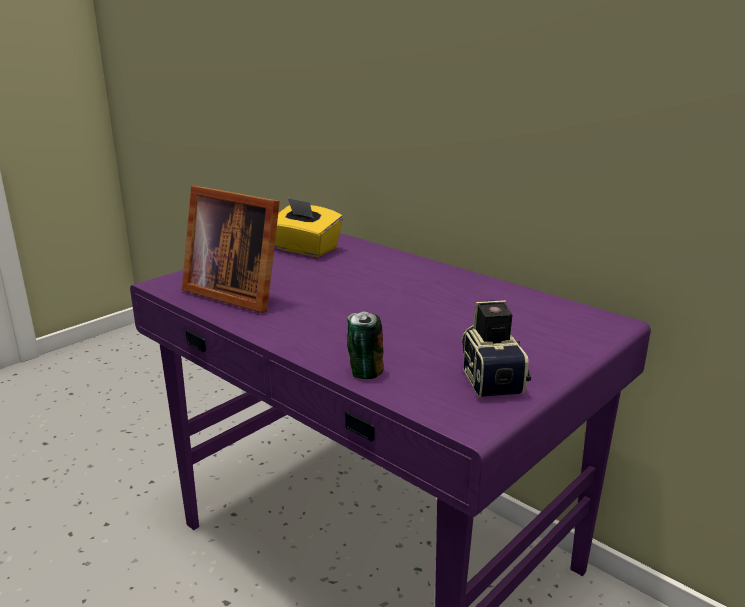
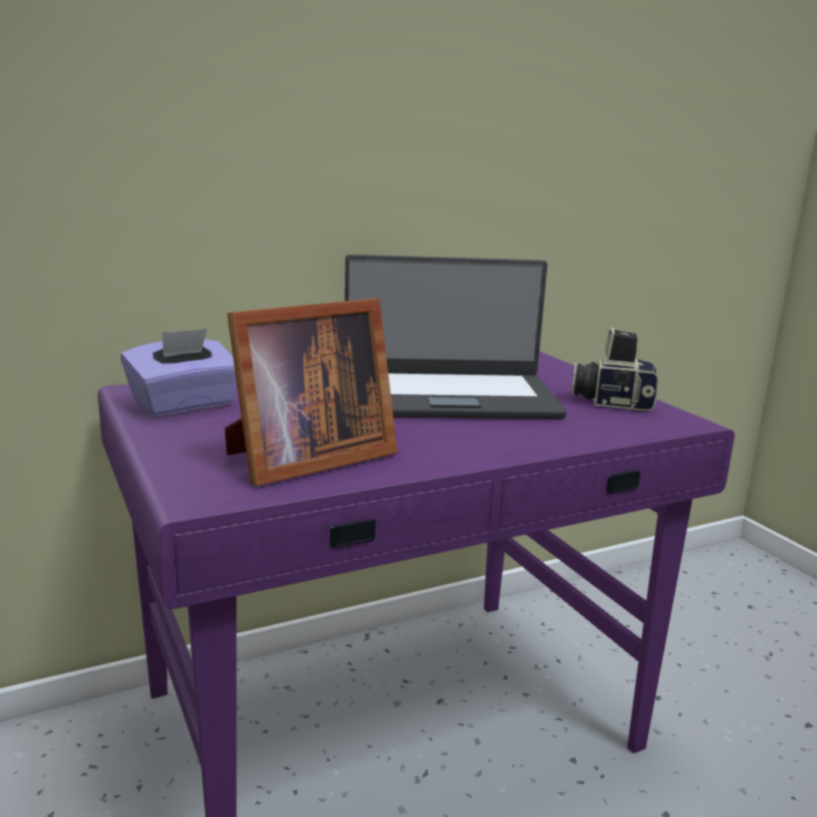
camera: 70 degrees left, 5 degrees down
yellow tissue box [275,197,343,257] -> purple tissue box [121,328,237,417]
can [347,311,384,379] -> none
none -> laptop [345,254,567,419]

